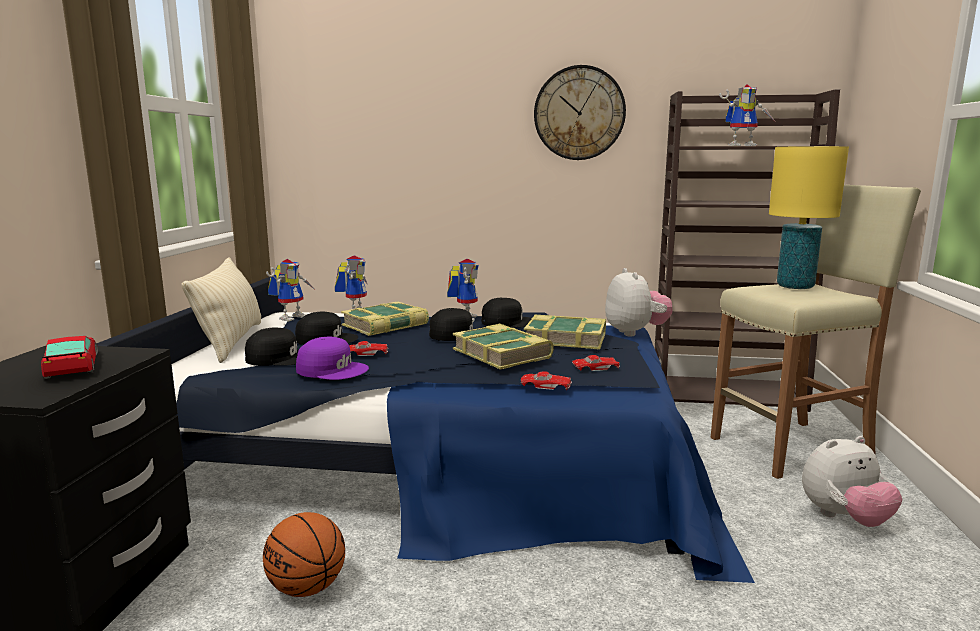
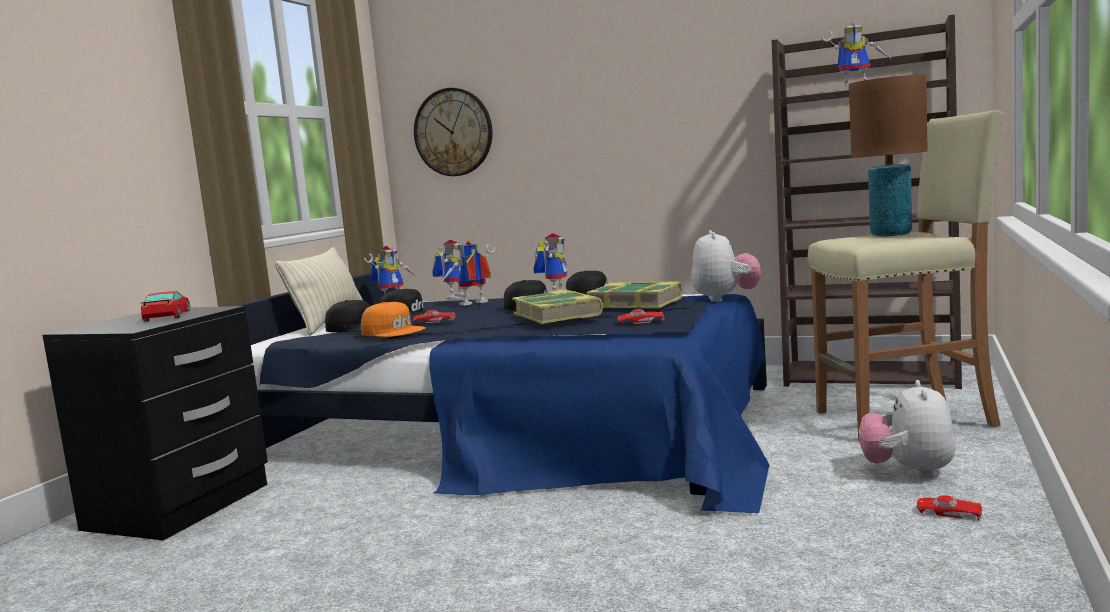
camera: 15 degrees right, 5 degrees down
basketball [263,512,345,597] -> none
purple cap [296,337,369,380] -> orange cap [361,302,426,337]
book [341,301,429,336] -> toy robot [441,241,496,306]
red toy car [521,371,572,390] -> red toy car moved to [917,495,983,520]
wall clock [534,65,626,160] -> wall clock moved to [414,88,492,176]
yellow table lamp [769,146,849,289] -> brown table lamp [849,75,927,236]
plush toy [802,436,902,527] -> plush toy turned 105 degrees clockwise [859,380,956,478]

